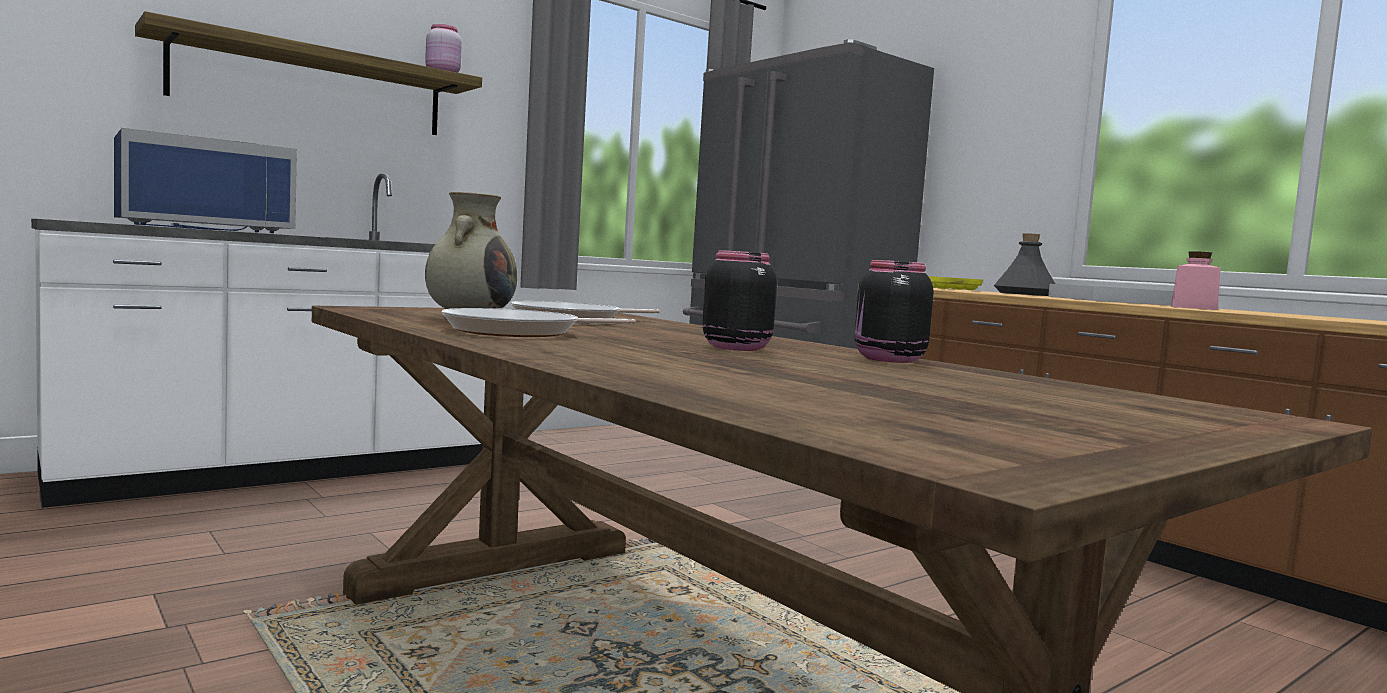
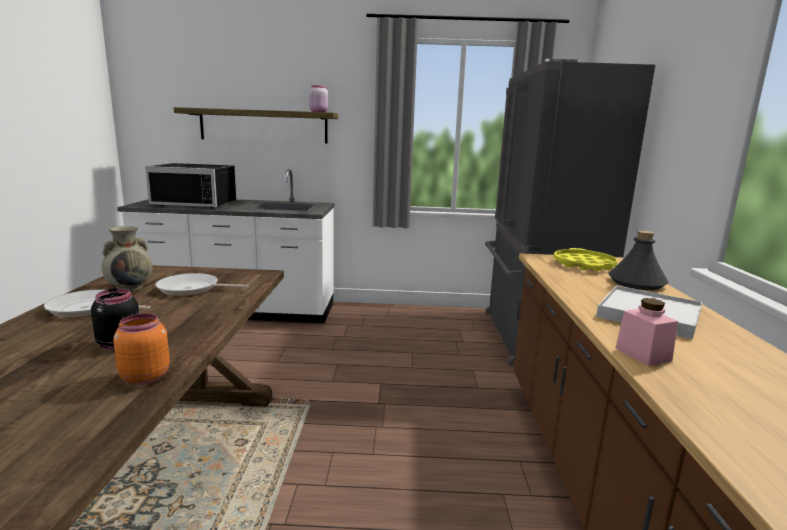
camera: 40 degrees right, 10 degrees up
blue microwave [114,128,297,233] -> black microwave [145,163,236,208]
black jar [855,260,934,363] -> orange jar [113,314,170,385]

